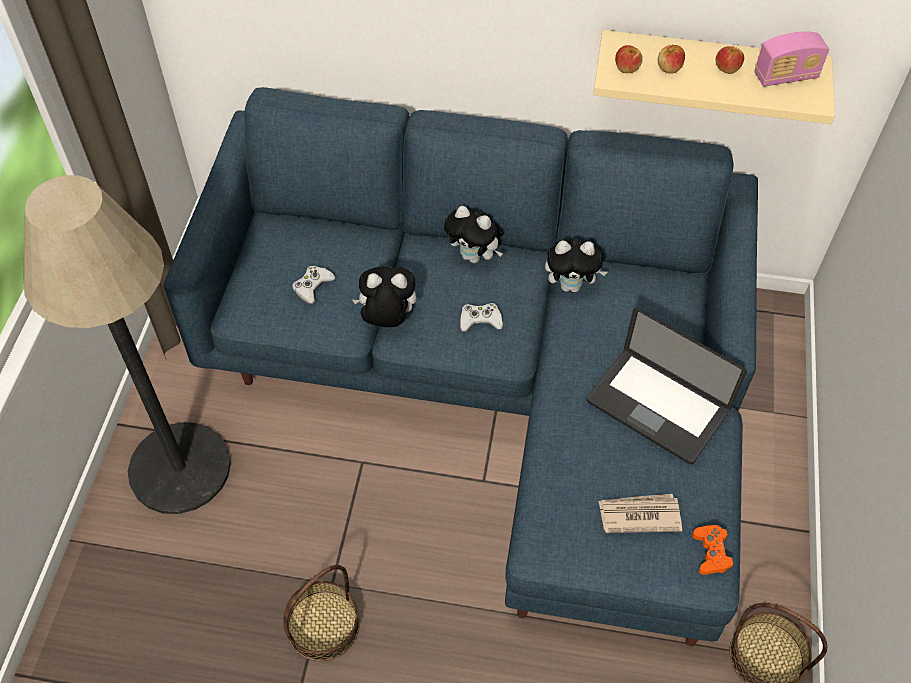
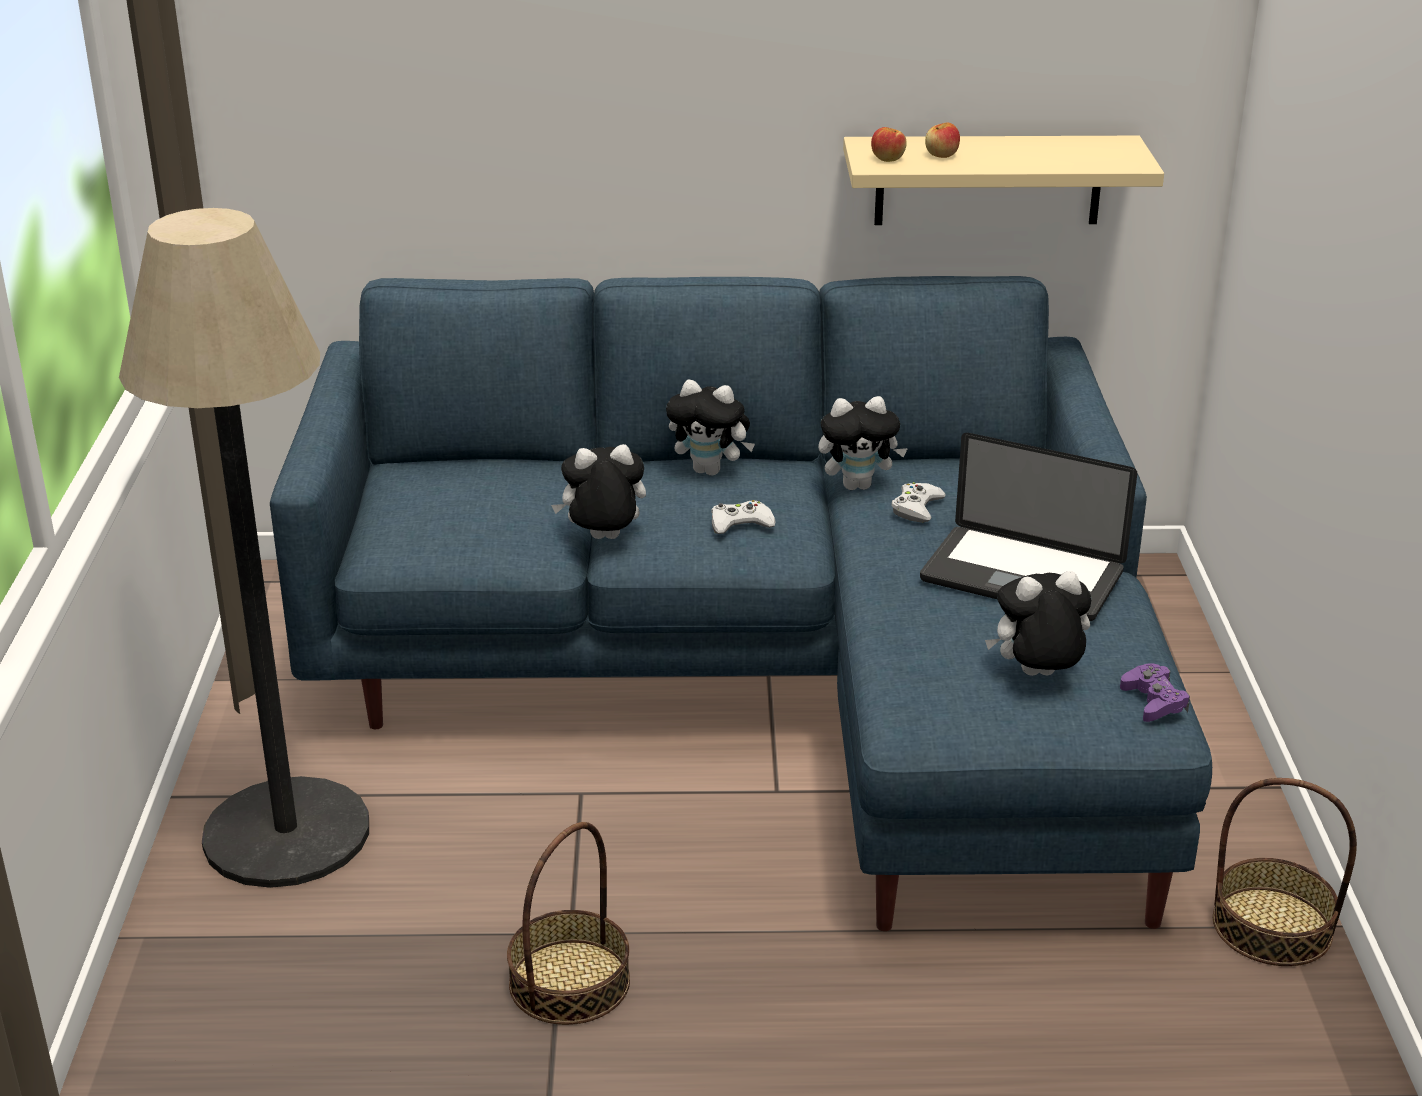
camera: 10 degrees left, 25 degrees down
white game controller [292,266,336,304] -> white game controller moved to [891,482,946,523]
newspaper [598,494,682,533] -> plush toy [985,571,1092,676]
orange game controller [692,525,734,575] -> purple game controller [1120,663,1190,722]
apple [716,46,744,74] -> none
radio [755,31,829,87] -> none

